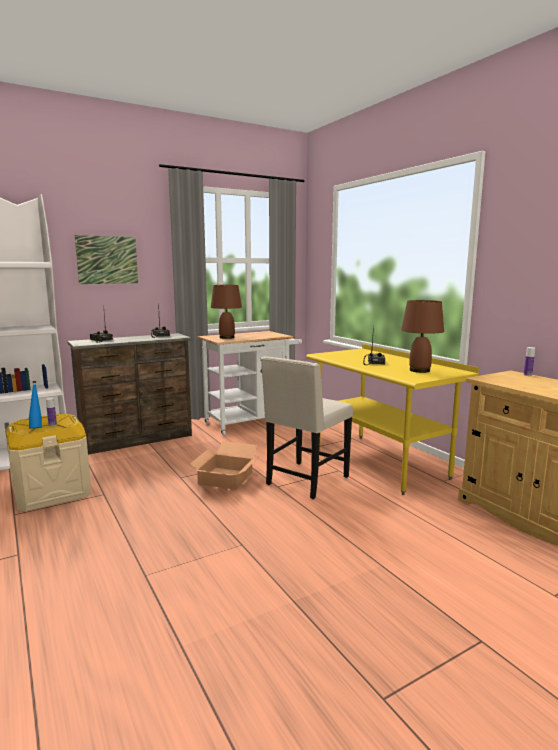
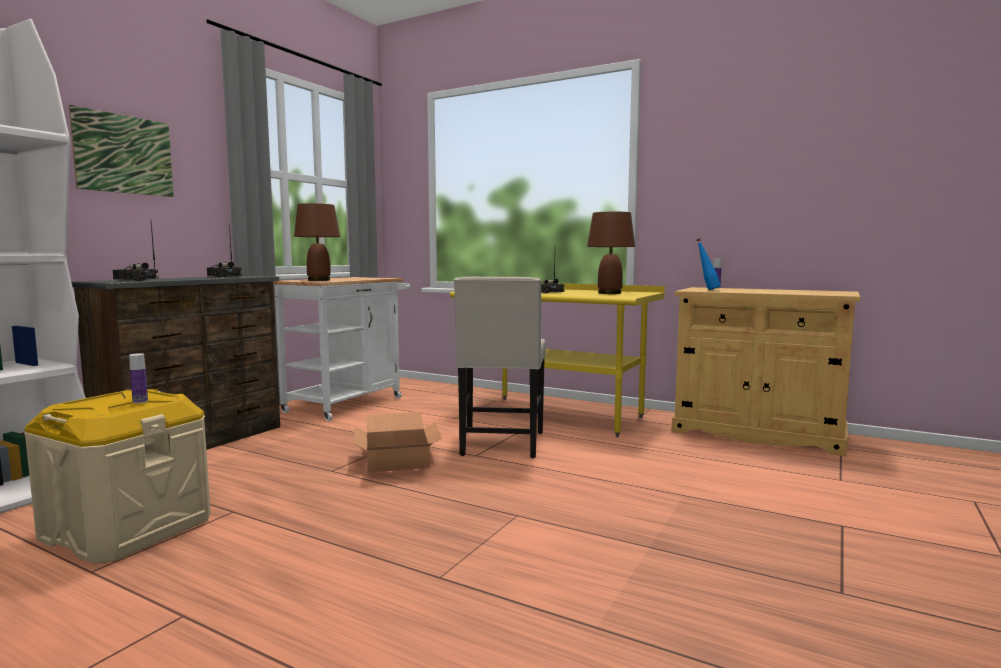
camera: 30 degrees left, 5 degrees down
blue bottle [29,381,42,429] -> blue bottle moved to [697,238,721,290]

